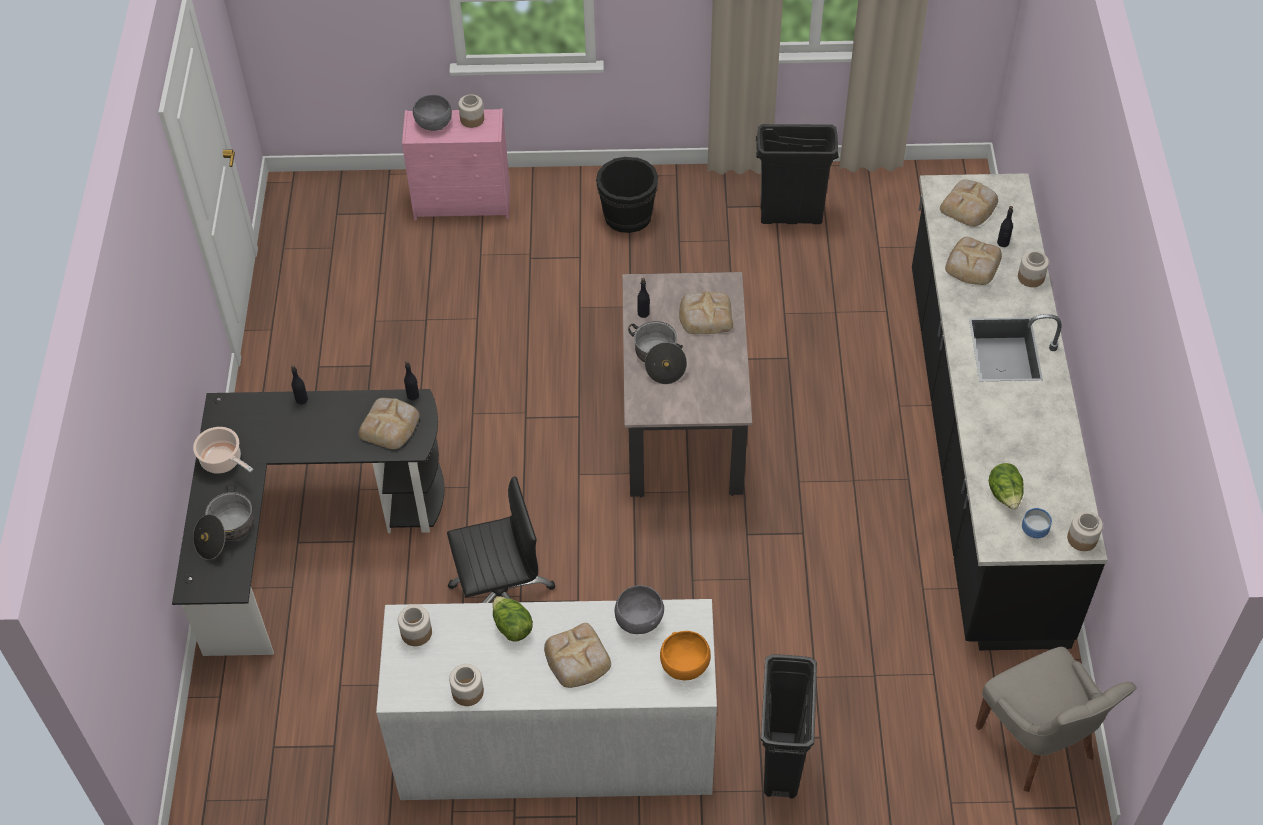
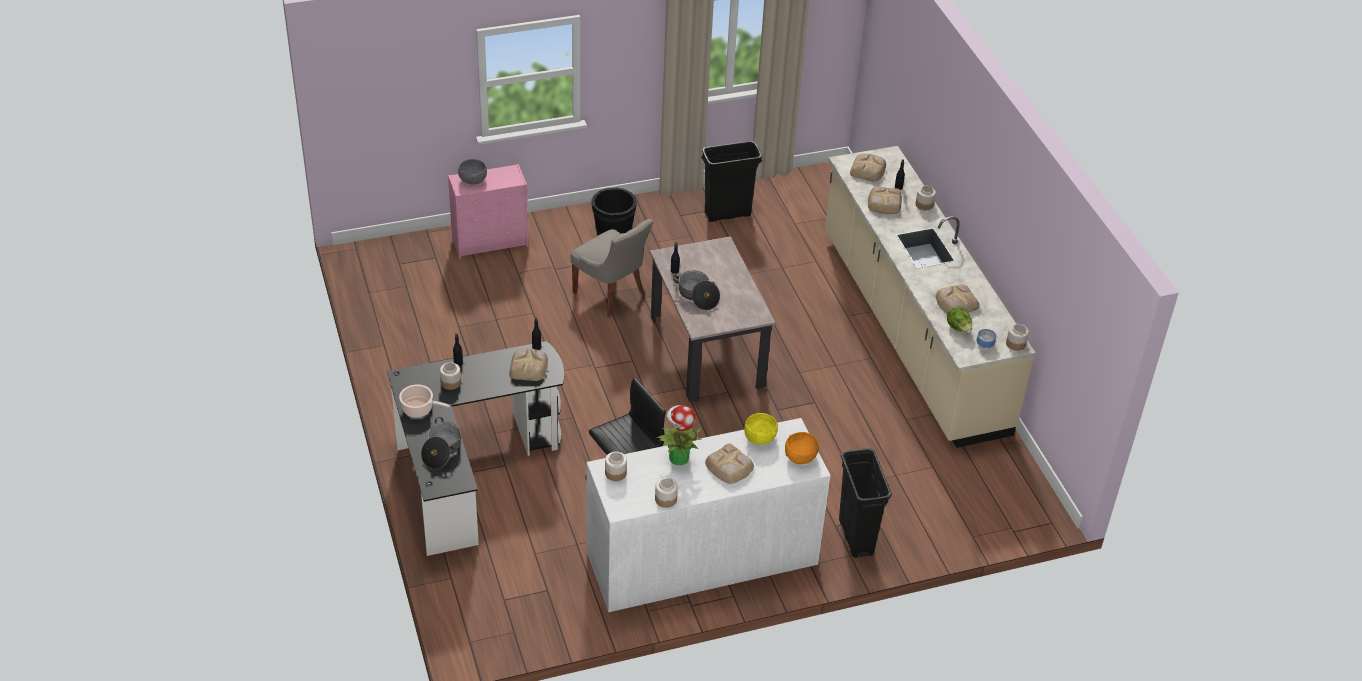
camera: 20 degrees left, 10 degrees down
jar [458,94,484,128] -> jar moved to [440,362,461,390]
lettuce [493,596,533,642] -> potted plant [657,405,702,465]
grey bowl [615,585,664,634] -> yellow bowl [744,413,778,445]
bread [679,291,733,334] -> bread moved to [936,285,980,314]
black counter [912,173,1107,650] -> beige counter [825,146,1036,448]
grey chair [976,647,1137,792] -> grey chair moved to [570,219,653,317]

